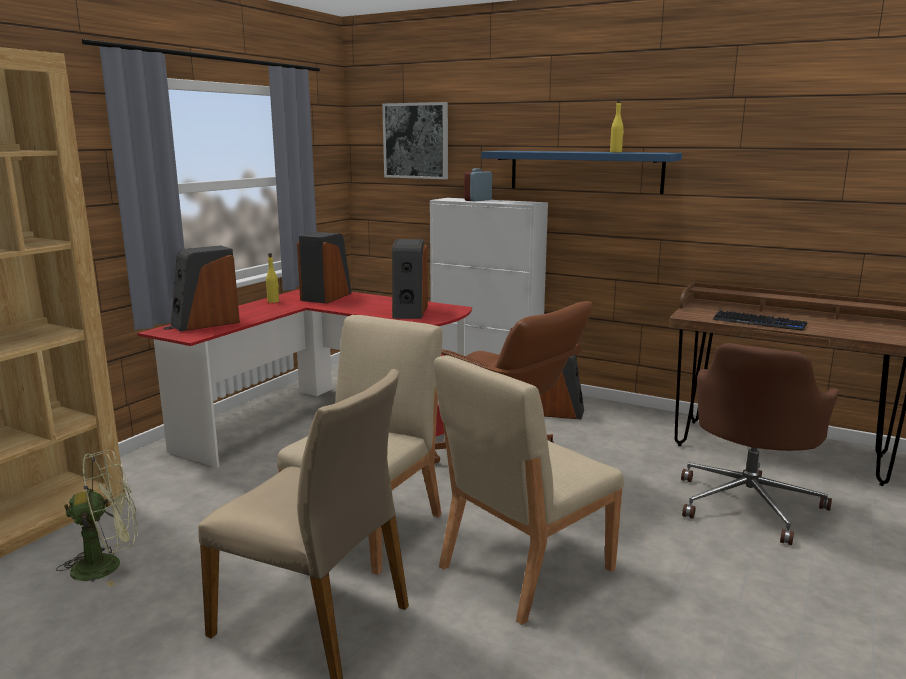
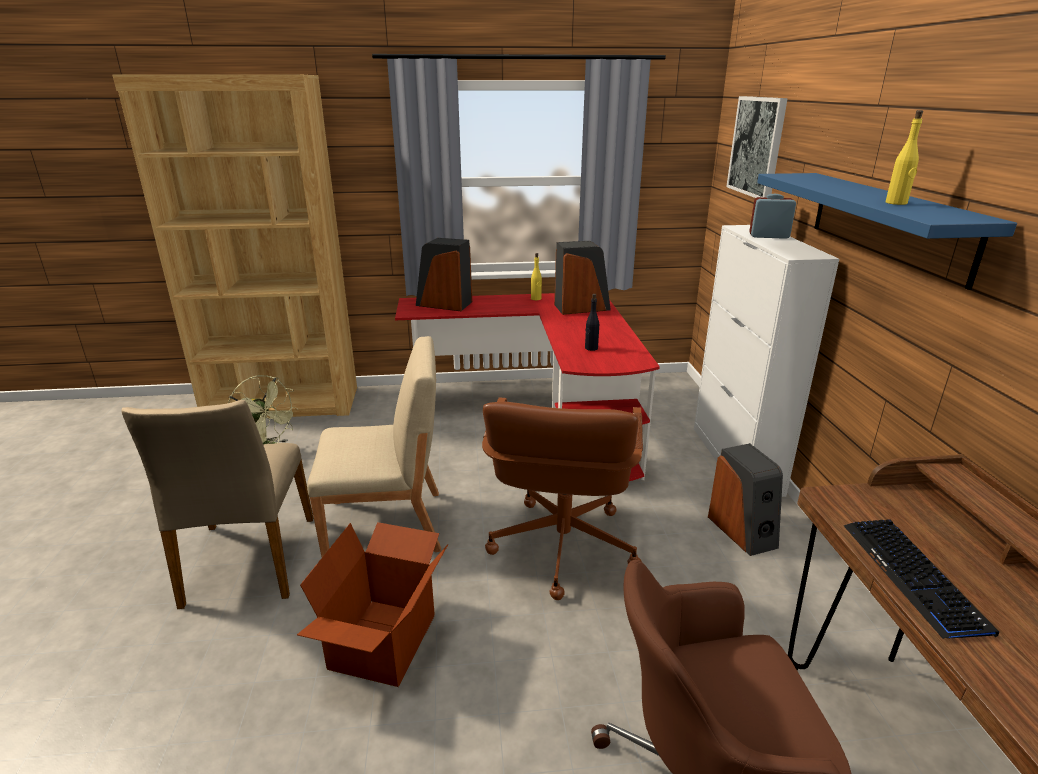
camera: 55 degrees right, 10 degrees up
speaker [392,239,428,319] -> black bottle [585,294,599,351]
beige chair [434,355,624,625] -> cardboard box [297,522,448,687]

